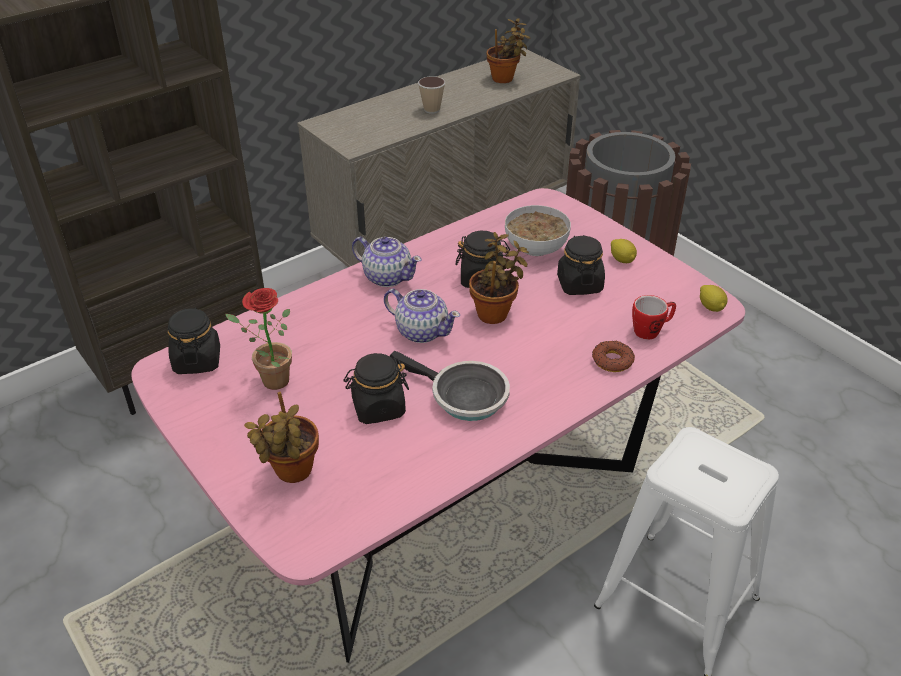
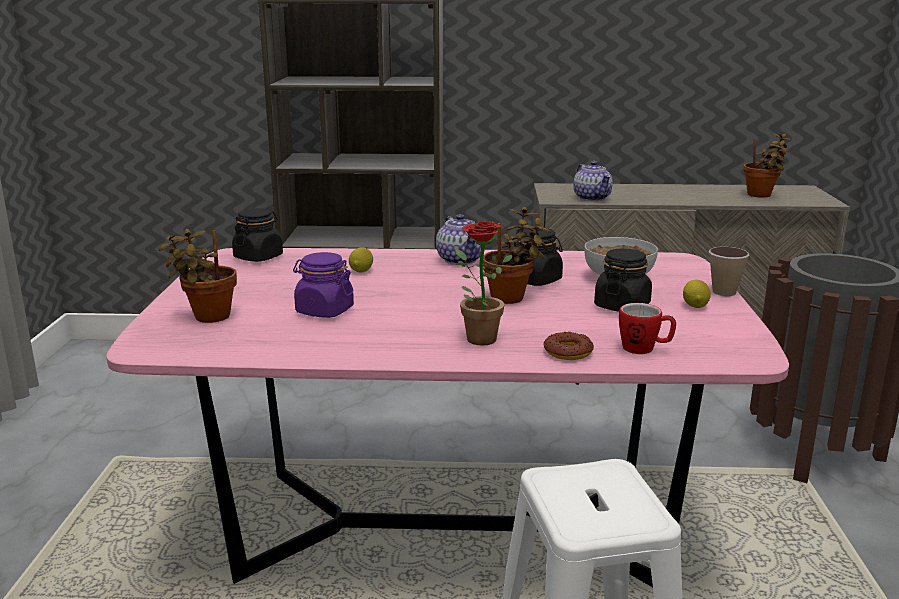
camera: 40 degrees right, 20 degrees down
potted plant [225,288,292,390] -> potted plant moved to [455,221,513,346]
black jar [343,353,409,424] -> purple jar [293,252,354,318]
teapot [384,289,460,343] -> teapot moved to [573,161,613,201]
frying pan [390,351,510,421] -> none
cup [418,76,445,113] -> cup moved to [709,247,749,296]
lemon [700,285,727,312] -> lemon moved to [349,247,373,273]

